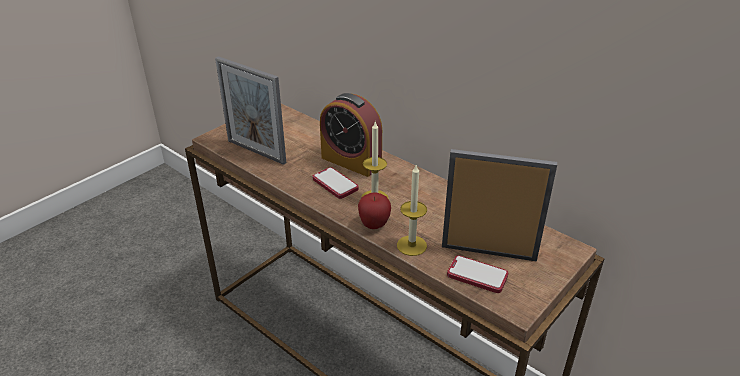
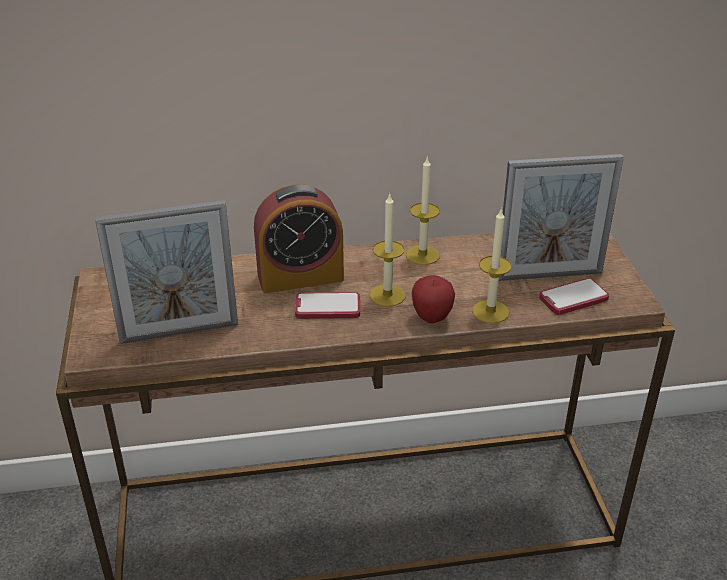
camera: 50 degrees left, 0 degrees up
picture frame [442,149,557,262] -> picture frame turned 150 degrees counterclockwise [499,154,624,281]
none -> candle [406,156,440,265]

